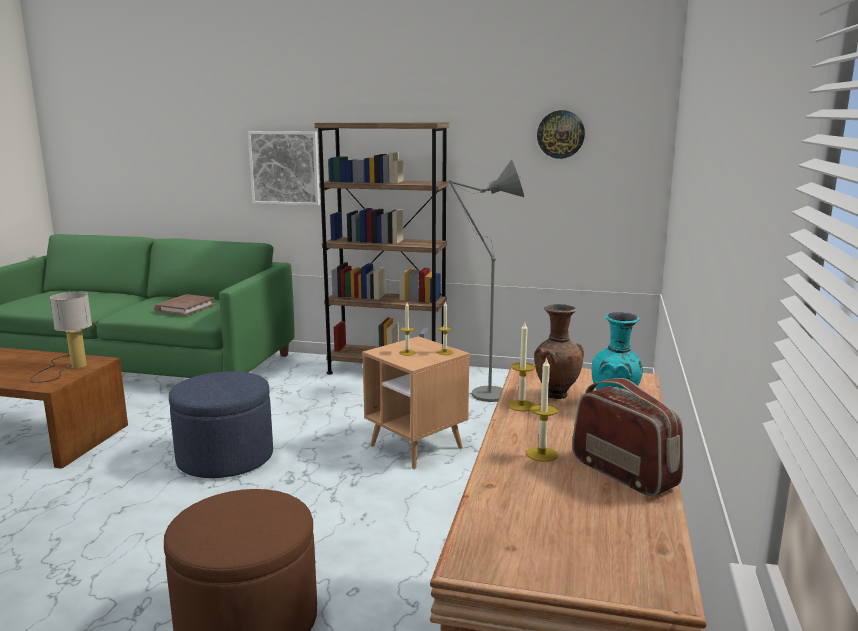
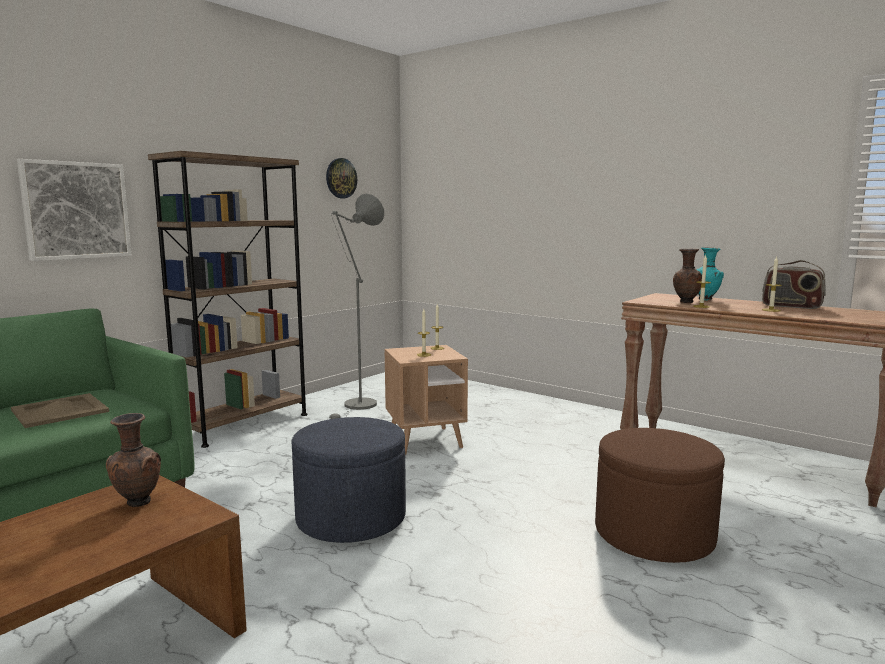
camera: 65 degrees left, 5 degrees down
table lamp [30,291,92,383] -> brown vase [106,413,161,507]
brown book [155,294,216,316] -> beige tray [11,393,109,428]
radio [572,378,683,496] -> radio turned 135 degrees counterclockwise [762,260,825,309]

